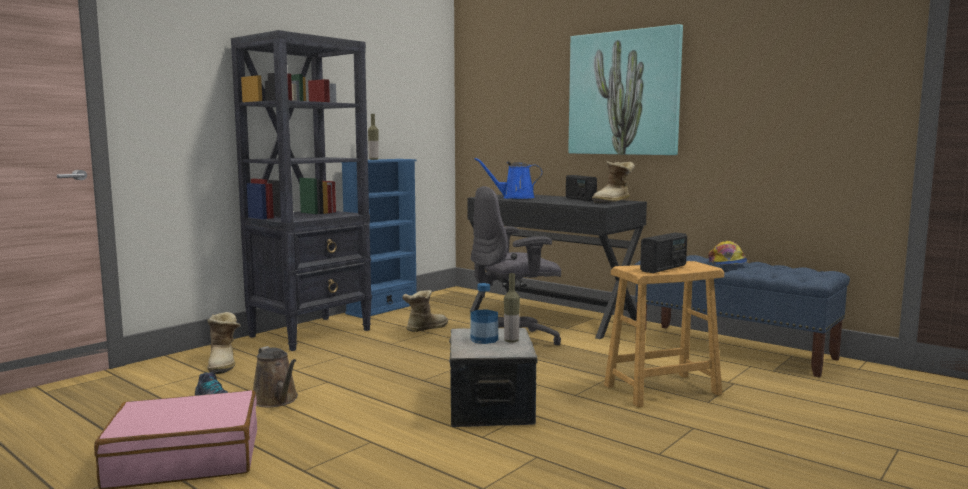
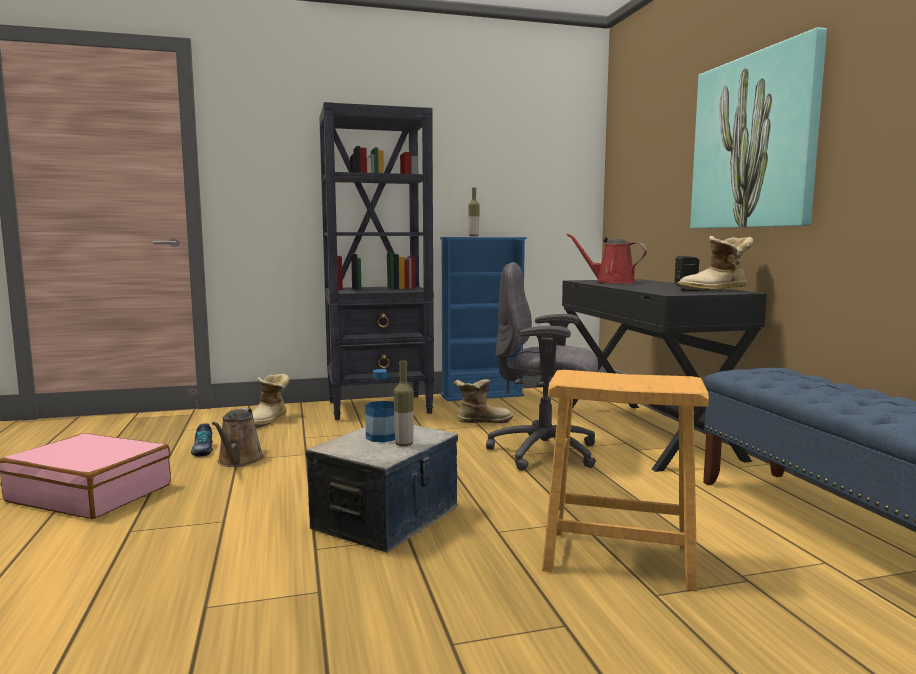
camera: 35 degrees right, 0 degrees up
blue watering can [475,158,543,199] -> red watering can [567,234,647,283]
radio [640,232,687,273] -> none
cap [708,241,747,265] -> none

